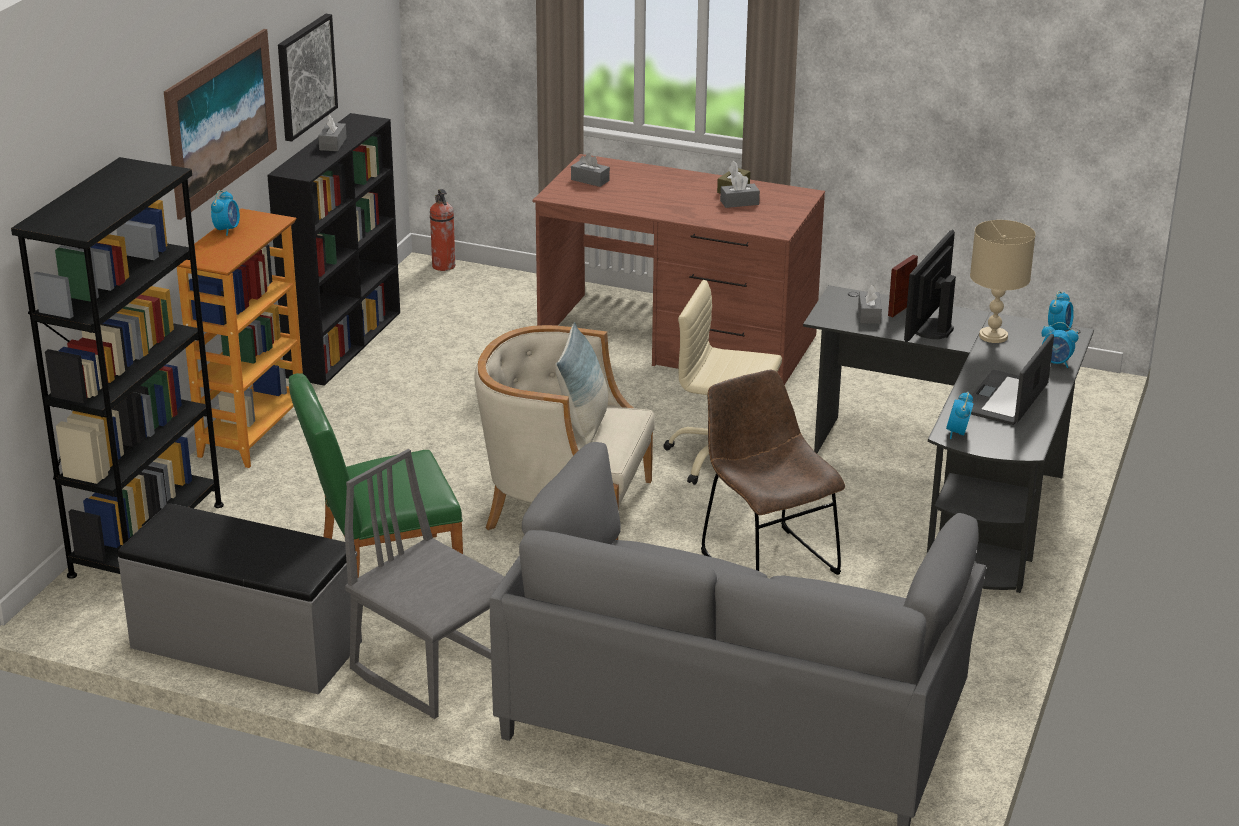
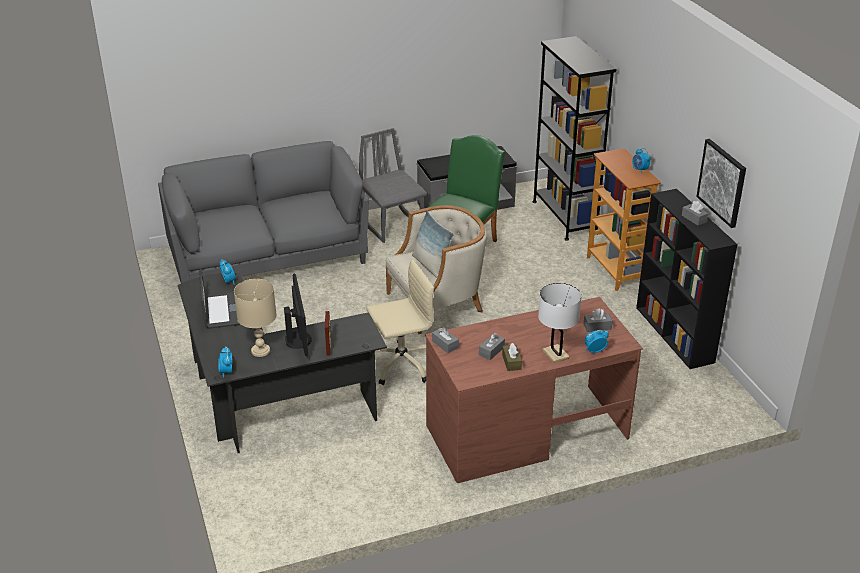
camera: 140 degrees right, 5 degrees up
picture [164,29,277,220] -> none
grey chair [344,449,504,719] -> grey chair turned 120 degrees counterclockwise [359,128,427,243]
fire extinguisher [430,189,455,271] -> none
brown chair [701,370,845,575] -> none
grey tissue box [858,285,882,324] -> grey tissue box moved to [432,327,459,353]
alarm clock [1042,322,1078,368] -> alarm clock moved to [585,330,609,353]
none -> white table lamp [538,283,582,363]

